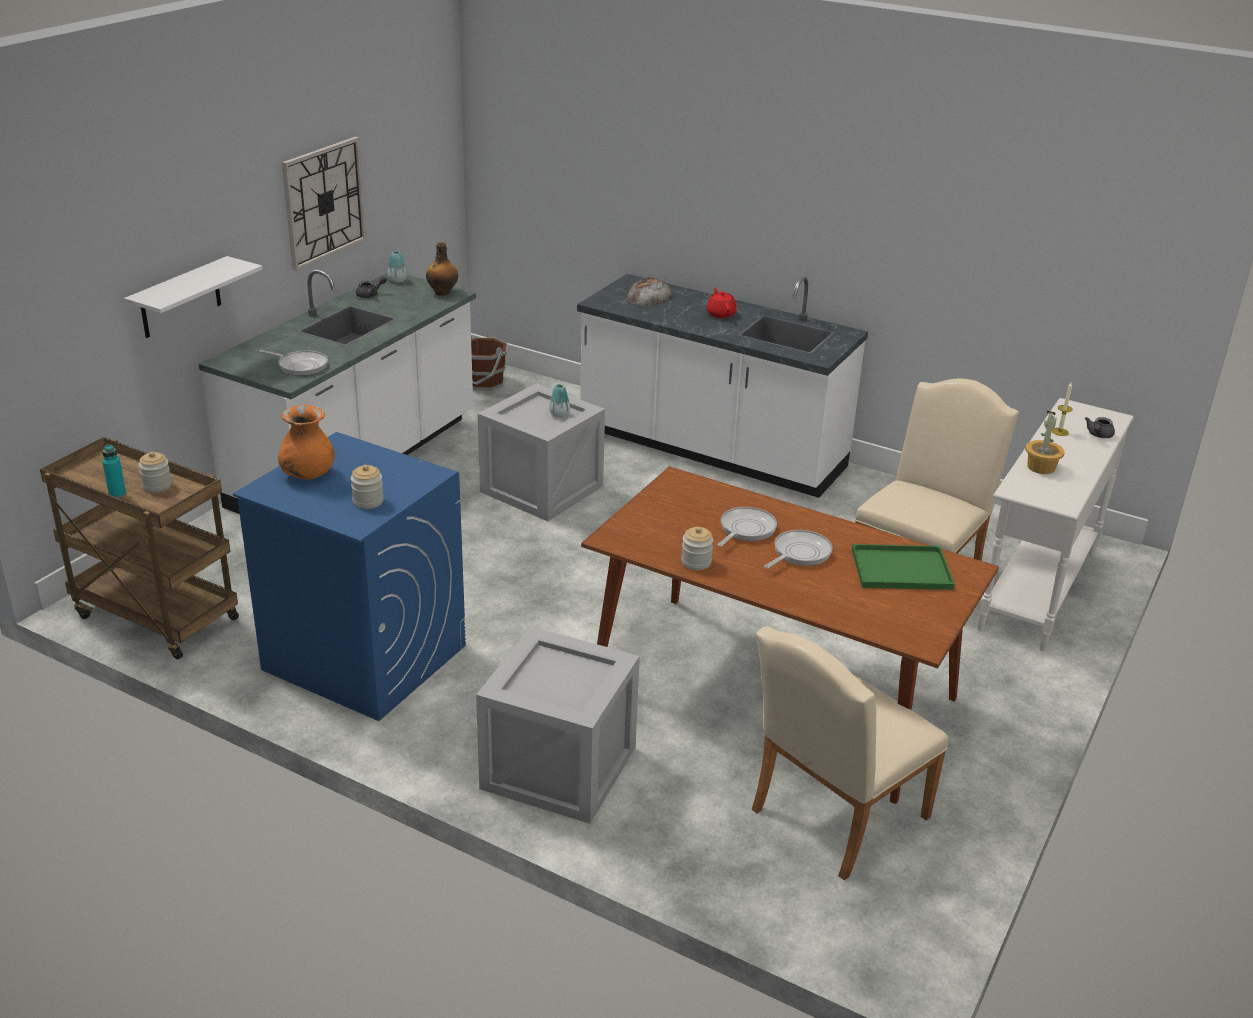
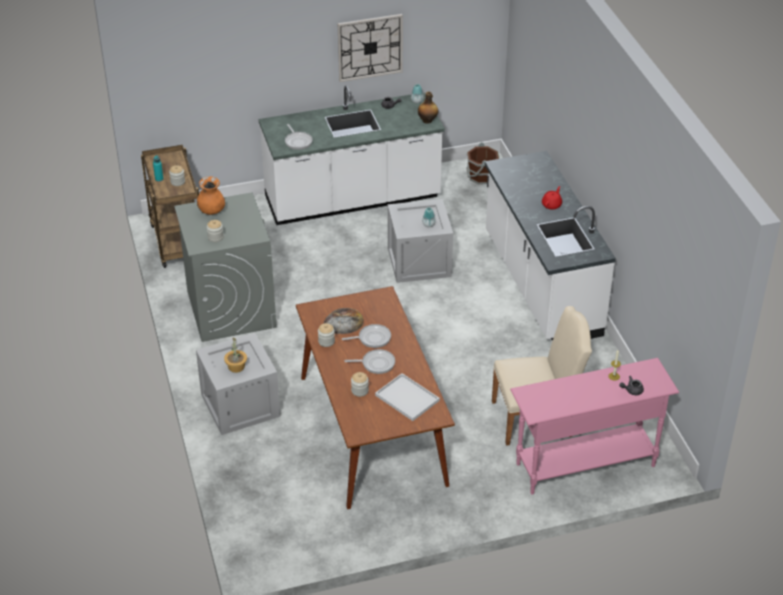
camera: 45 degrees right, 10 degrees up
white shelf [124,256,262,338] -> none
blue washing machine [233,432,466,721] -> grey washing machine [174,192,277,342]
bread [625,277,673,306] -> bread moved to [324,308,364,334]
beige chair [752,626,948,880] -> none
green tray [852,544,955,590] -> white tray [375,373,440,421]
white console table [977,398,1134,652] -> pink console table [510,358,679,495]
potted plant [1025,411,1064,474] -> potted plant moved to [224,337,247,373]
none -> jar [351,372,369,397]

